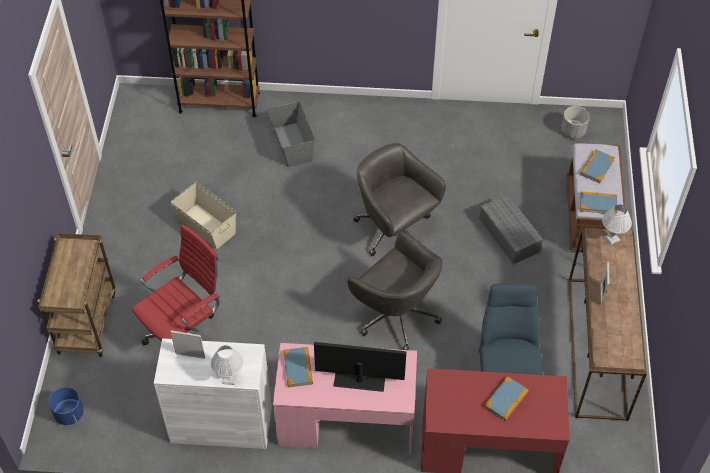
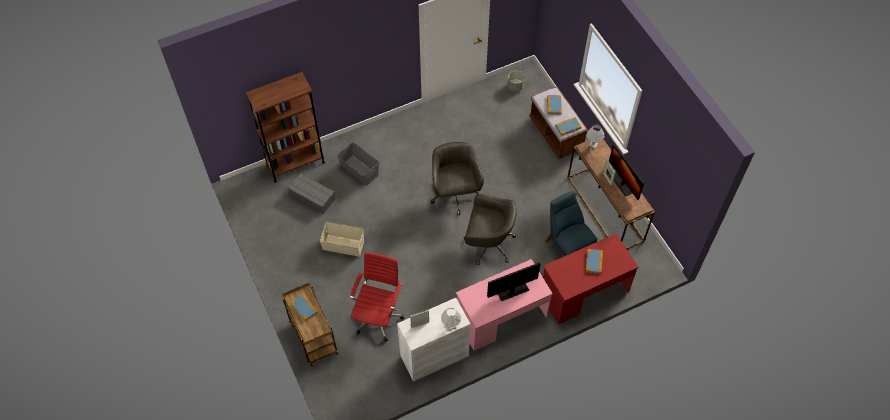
camera: 30 degrees left, 5 degrees up
blue planter [49,387,84,425] -> none
book [283,347,313,387] -> book moved to [291,293,318,321]
grey office chair [353,143,446,256] -> grey office chair turned 60 degrees clockwise [431,142,484,215]
grey storage box [479,194,543,264] -> grey storage box moved to [288,173,335,214]
none -> monitor [609,144,644,200]

